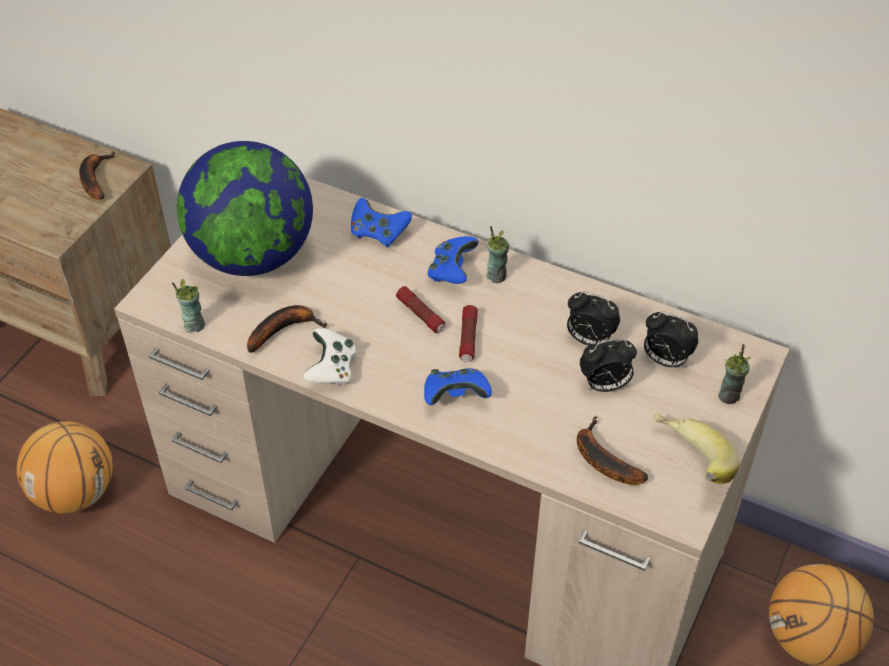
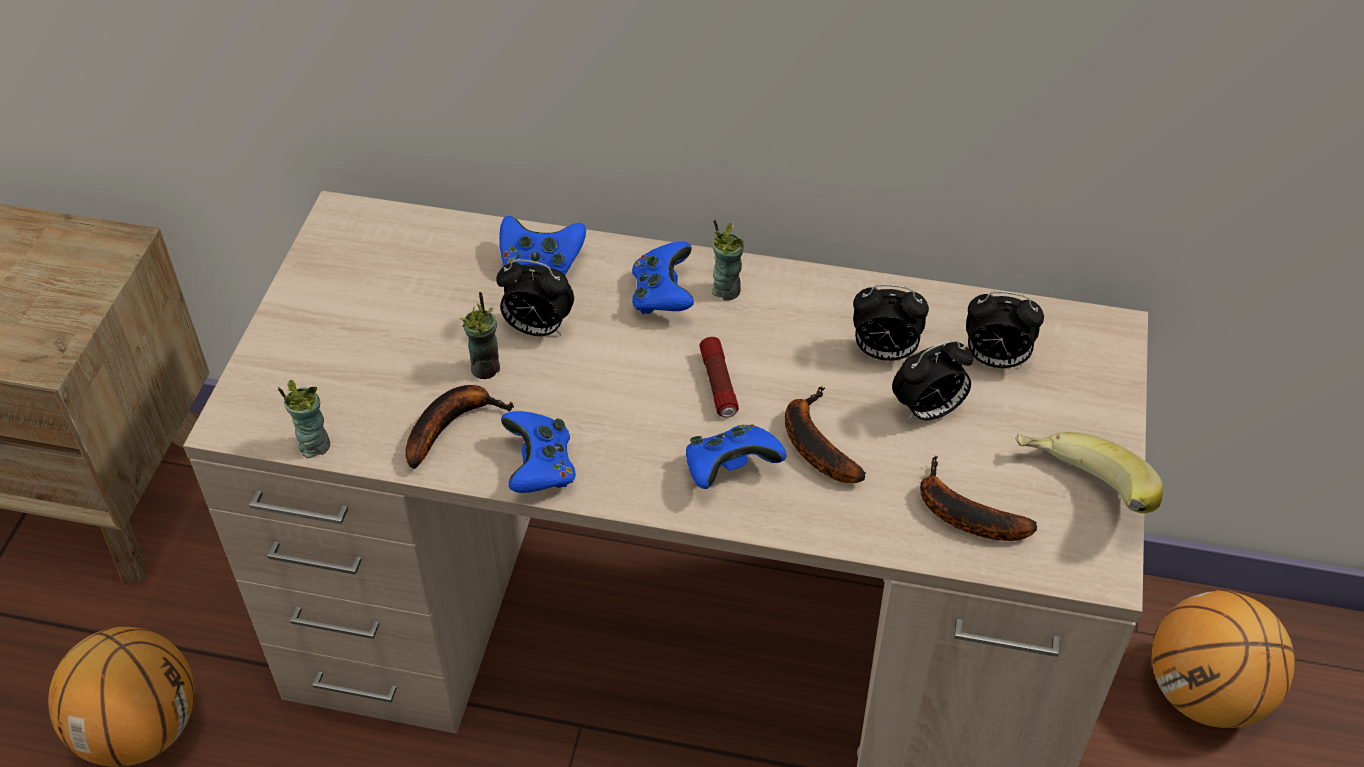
camera: 15 degrees left, 0 degrees up
banana [79,151,115,200] -> banana moved to [785,386,866,483]
globe [177,141,313,276] -> none
white game controller [303,328,356,385] -> blue game controller [501,411,576,493]
flashlight [396,286,445,333] -> none
cup [718,344,751,404] -> cup moved to [459,292,500,379]
none -> alarm clock [496,259,574,336]

